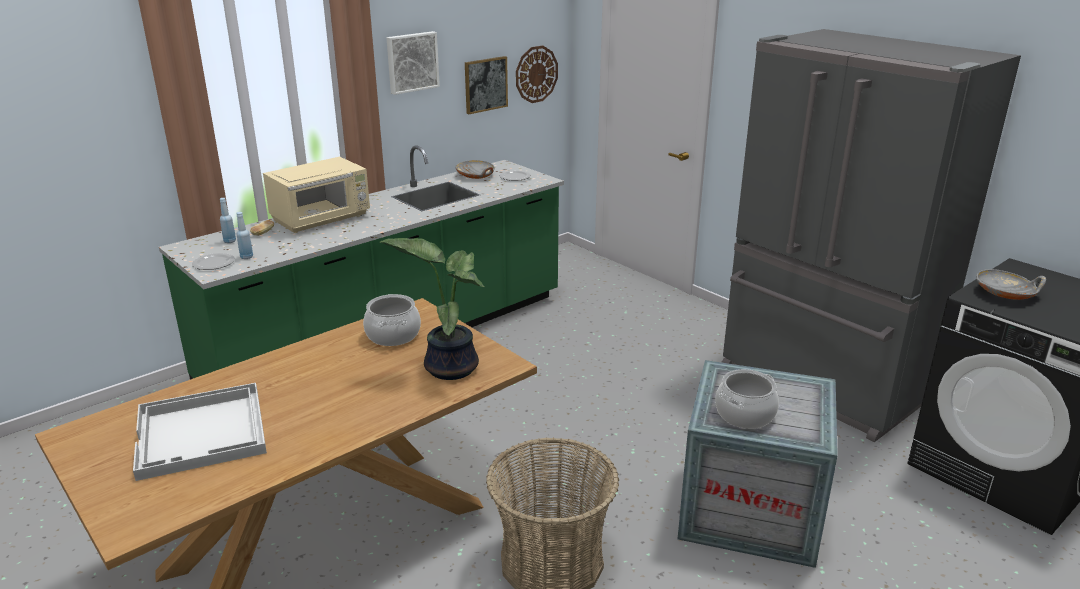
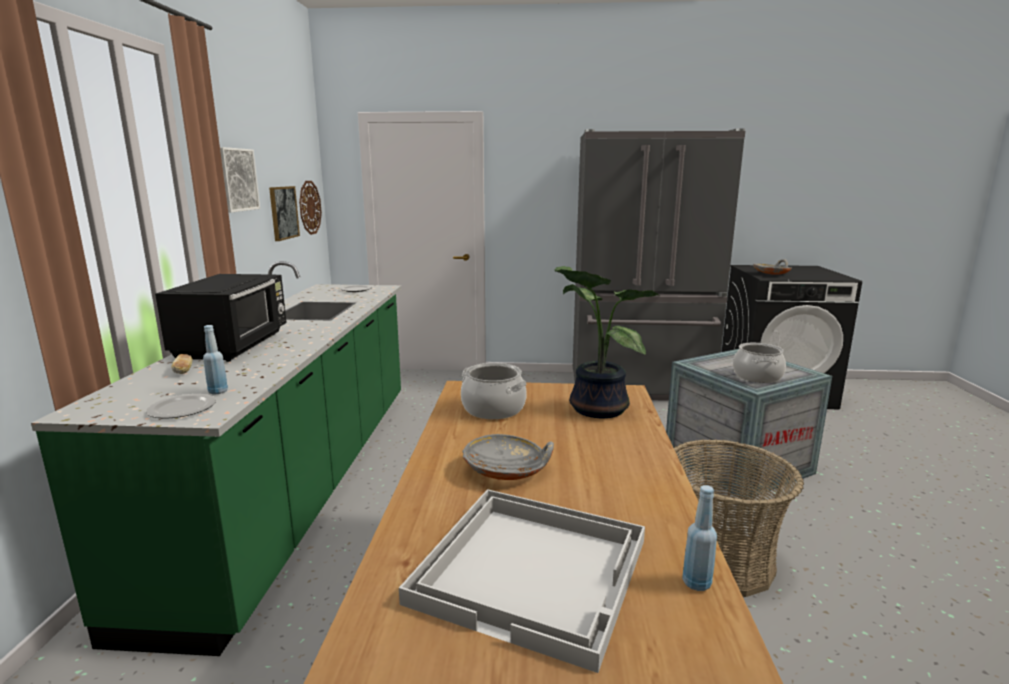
camera: 45 degrees left, 10 degrees down
blue bottle [220,198,236,243] -> blue bottle moved to [682,485,717,591]
beige microwave [263,157,370,233] -> black microwave [155,274,287,362]
grey bowl [455,160,495,179] -> grey bowl moved to [462,434,554,480]

